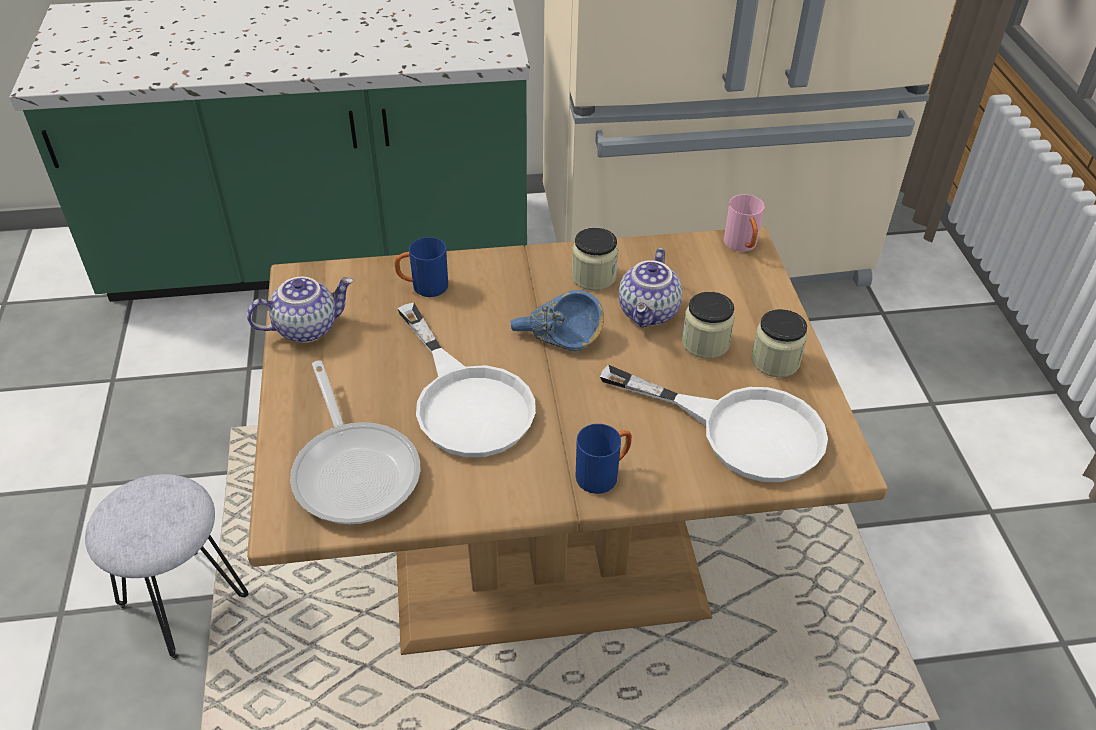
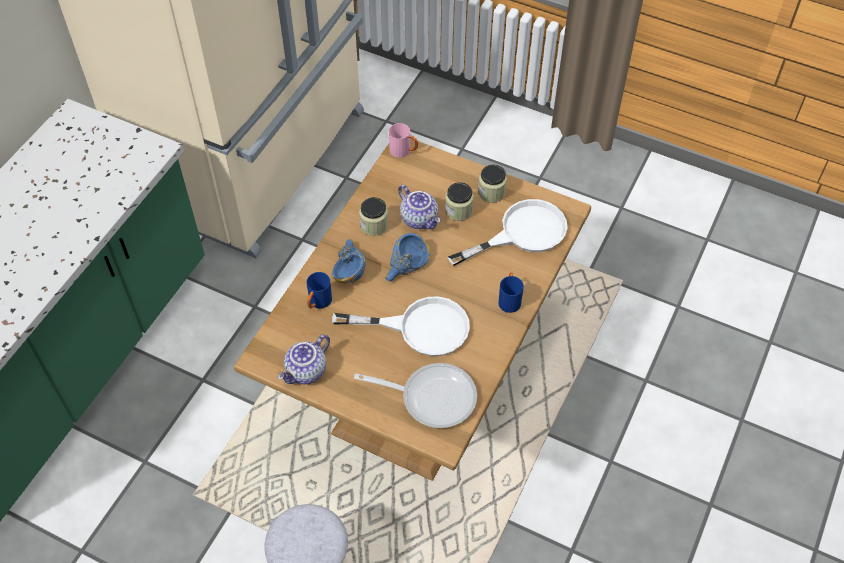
camera: 55 degrees left, 10 degrees up
teapot [247,277,354,343] -> teapot turned 150 degrees counterclockwise [277,334,330,384]
none -> blue bowl [332,239,366,284]

